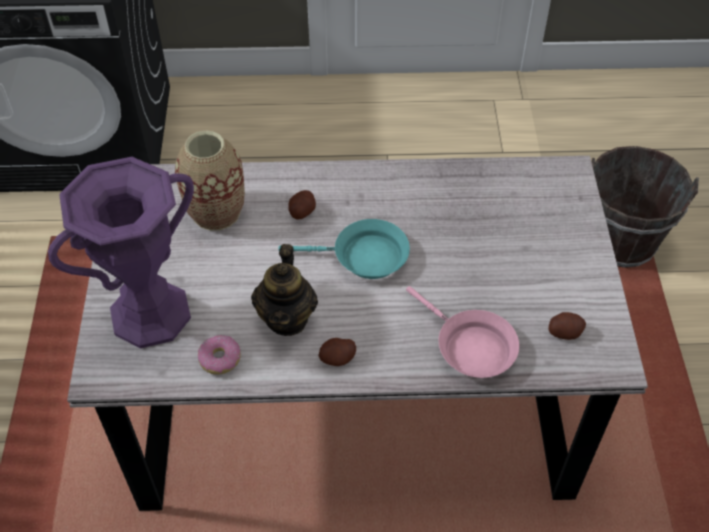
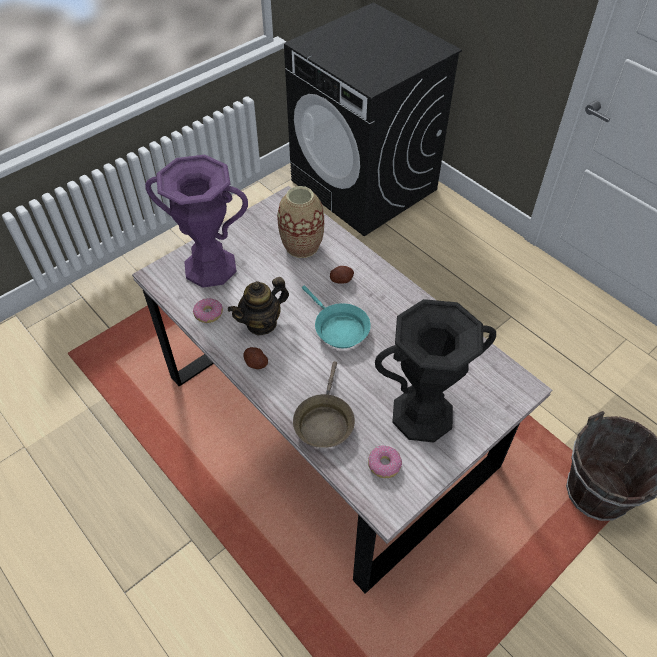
camera: 50 degrees right, 0 degrees up
pink frying pan [406,286,519,378] -> brown frying pan [293,361,355,448]
potato [548,312,586,340] -> donut [368,446,402,478]
none -> black vase [375,299,496,442]

